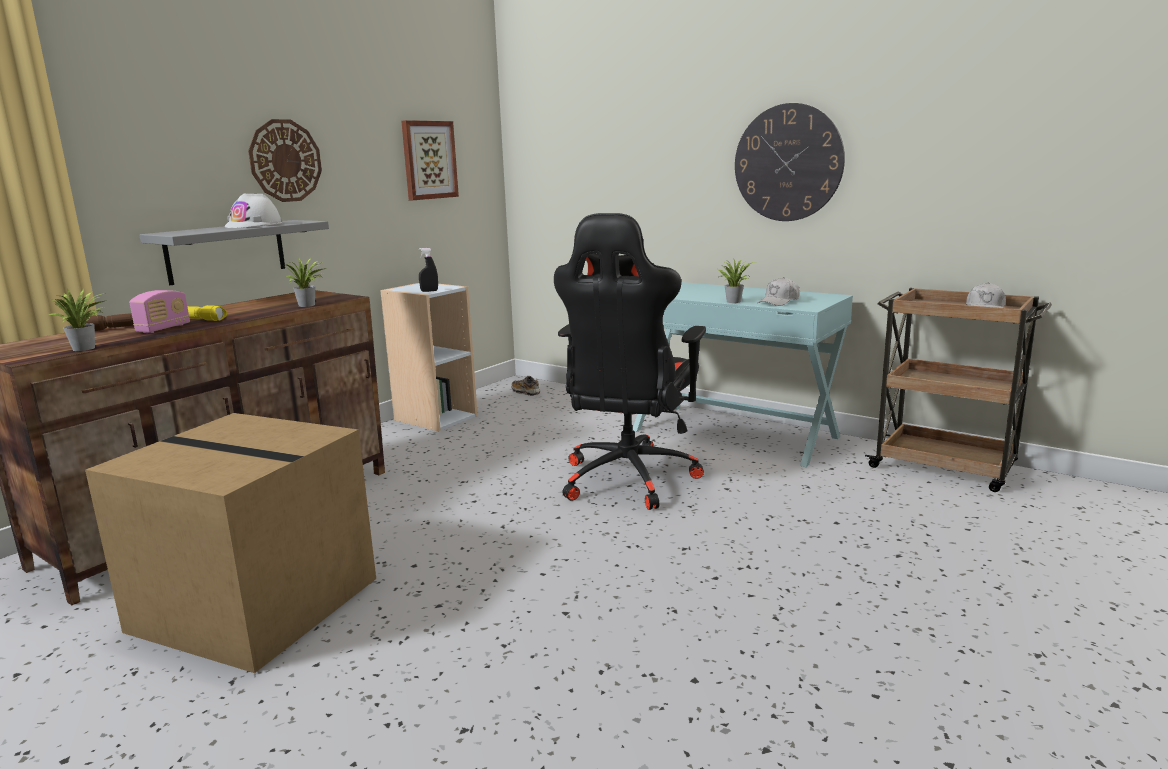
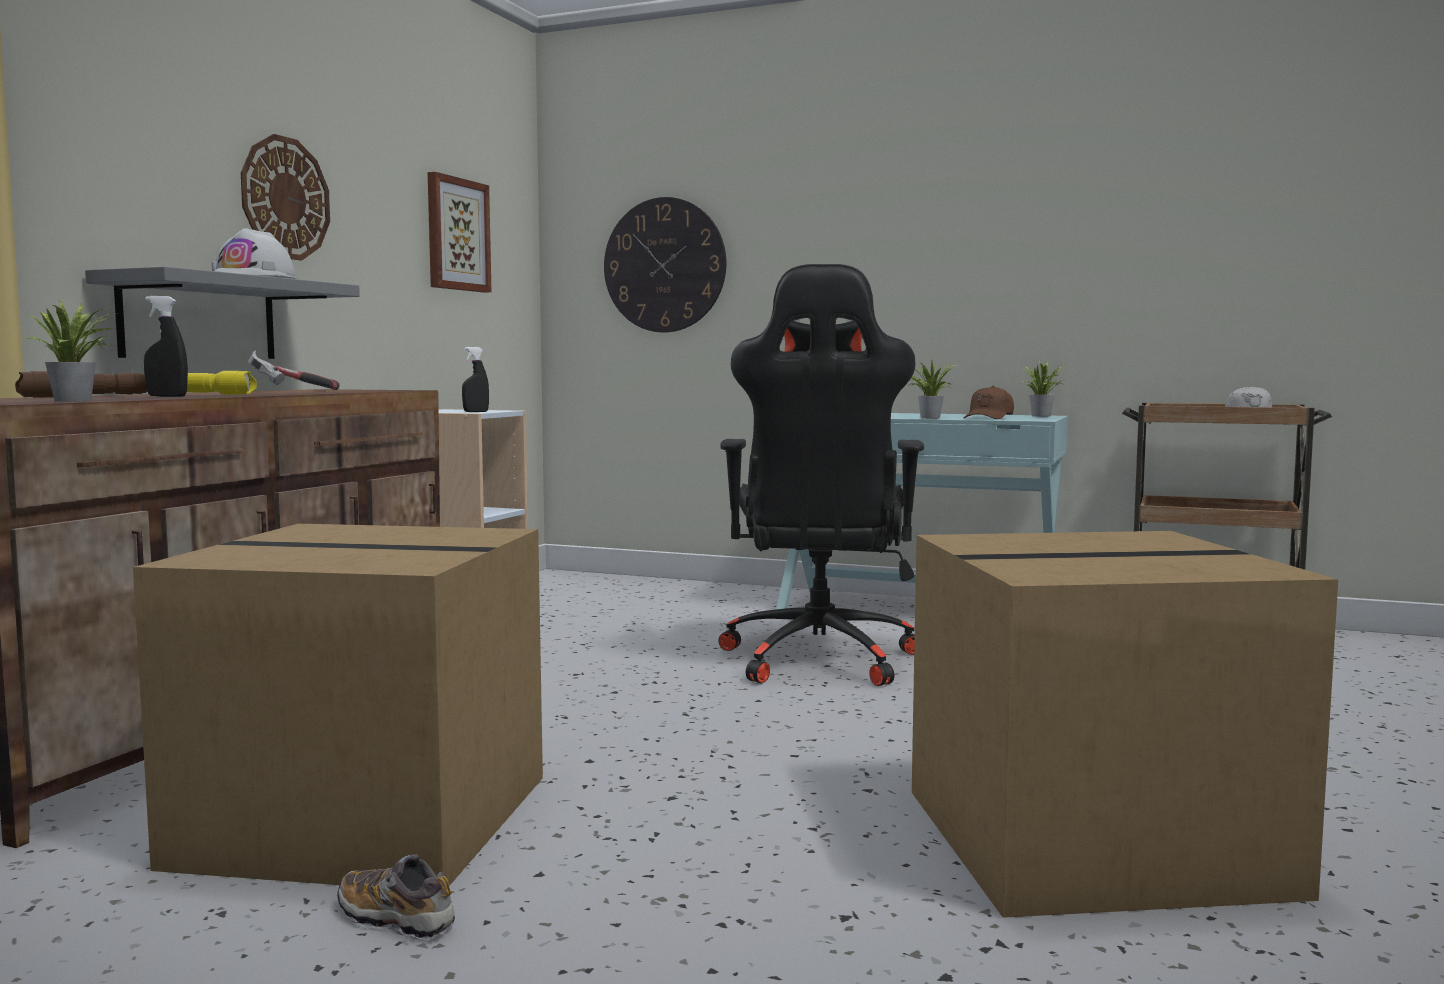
camera: 15 degrees left, 10 degrees down
radio [129,290,190,333] -> black spray bottle [144,296,188,397]
potted plant [285,258,327,307] -> potted plant moved to [1022,359,1066,417]
shoe [511,376,540,396] -> shoe moved to [337,855,455,941]
wall clock [735,103,845,221] -> wall clock moved to [604,197,726,332]
white cap [757,277,799,306] -> brown cap [964,386,1014,419]
none -> hammer [248,350,340,390]
none -> cardboard box [912,531,1338,918]

